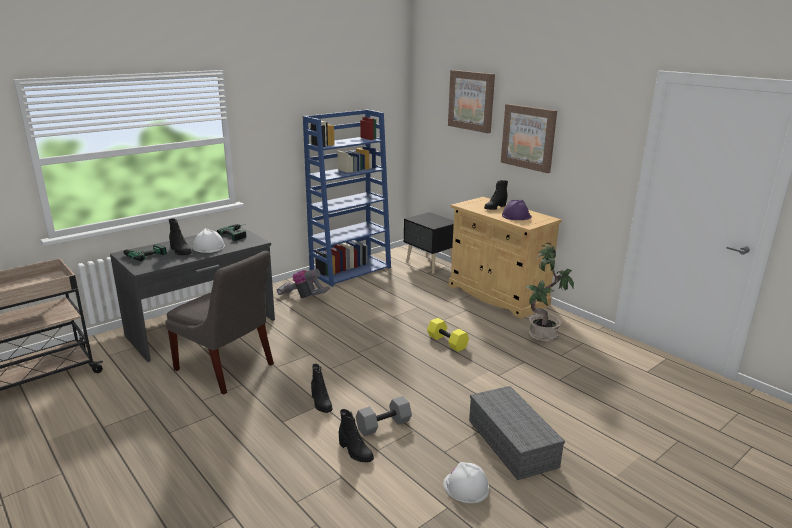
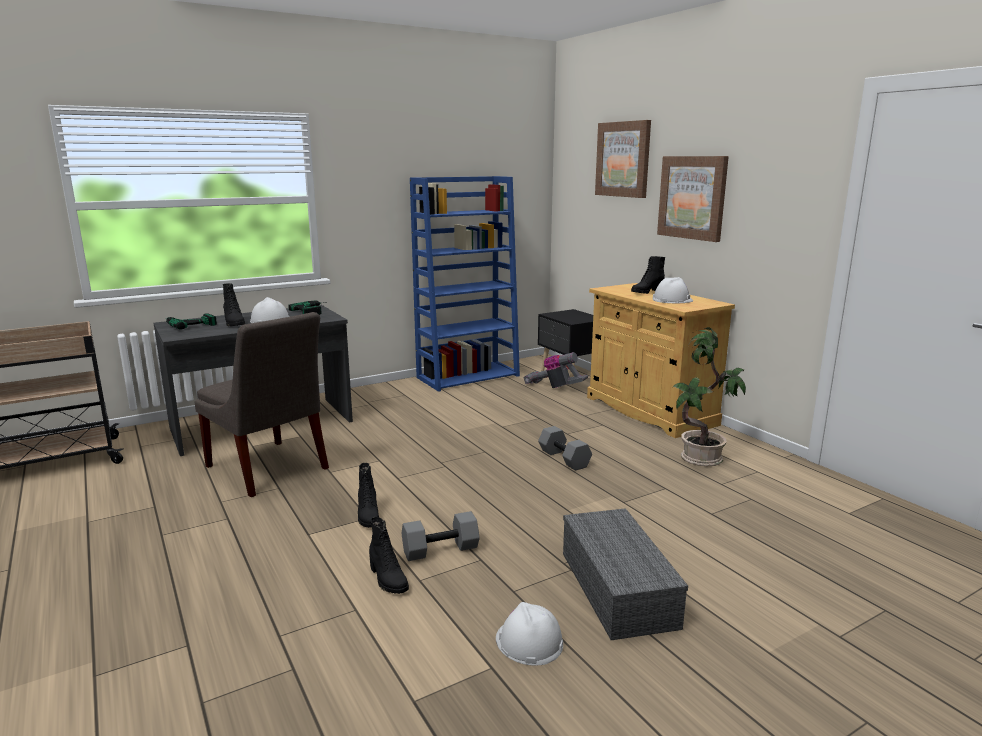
camera: 10 degrees right, 5 degrees down
vacuum cleaner [277,269,330,298] -> vacuum cleaner moved to [523,352,588,388]
yellow dumbbell [427,318,469,352] -> grey dumbbell [538,426,592,471]
purple hard hat [502,200,532,220] -> white hard hat [653,277,694,303]

